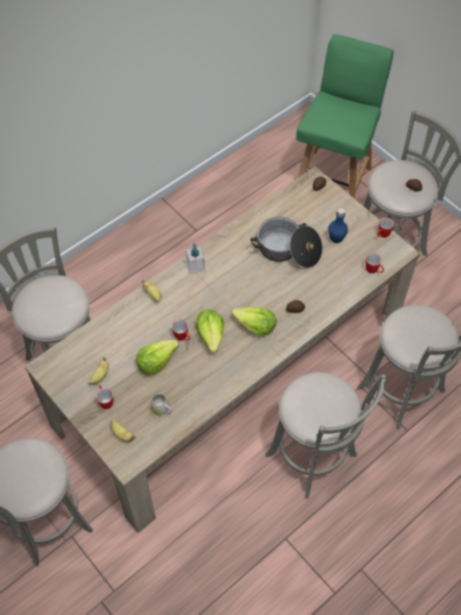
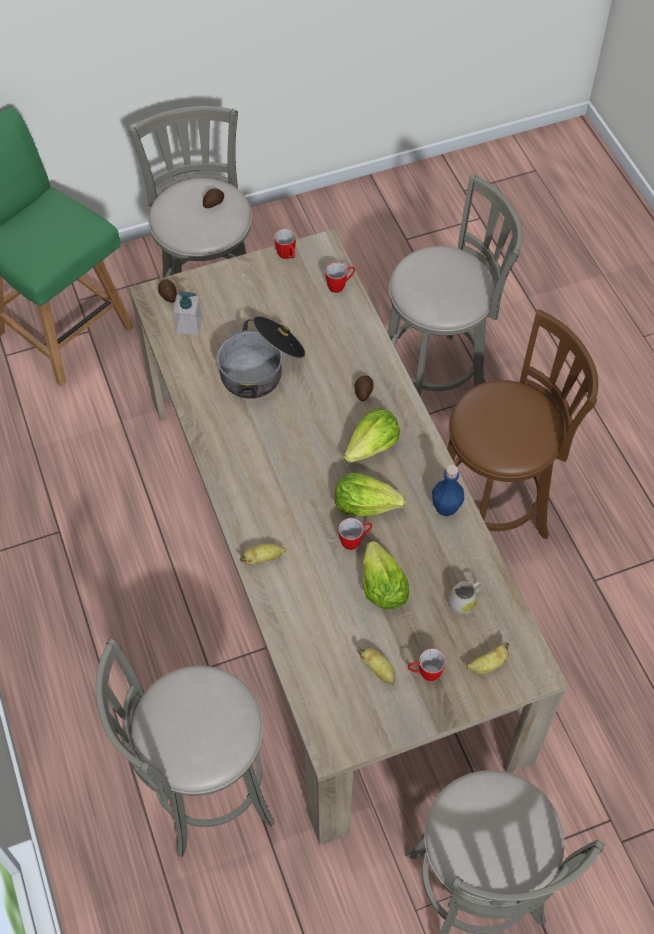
camera: 70 degrees left, 0 degrees up
soap dispenser [186,244,205,274] -> soap dispenser moved to [173,291,202,335]
grey stool [265,372,386,499] -> brown stool [447,309,598,539]
blue bottle [328,208,348,243] -> blue bottle moved to [432,465,464,516]

